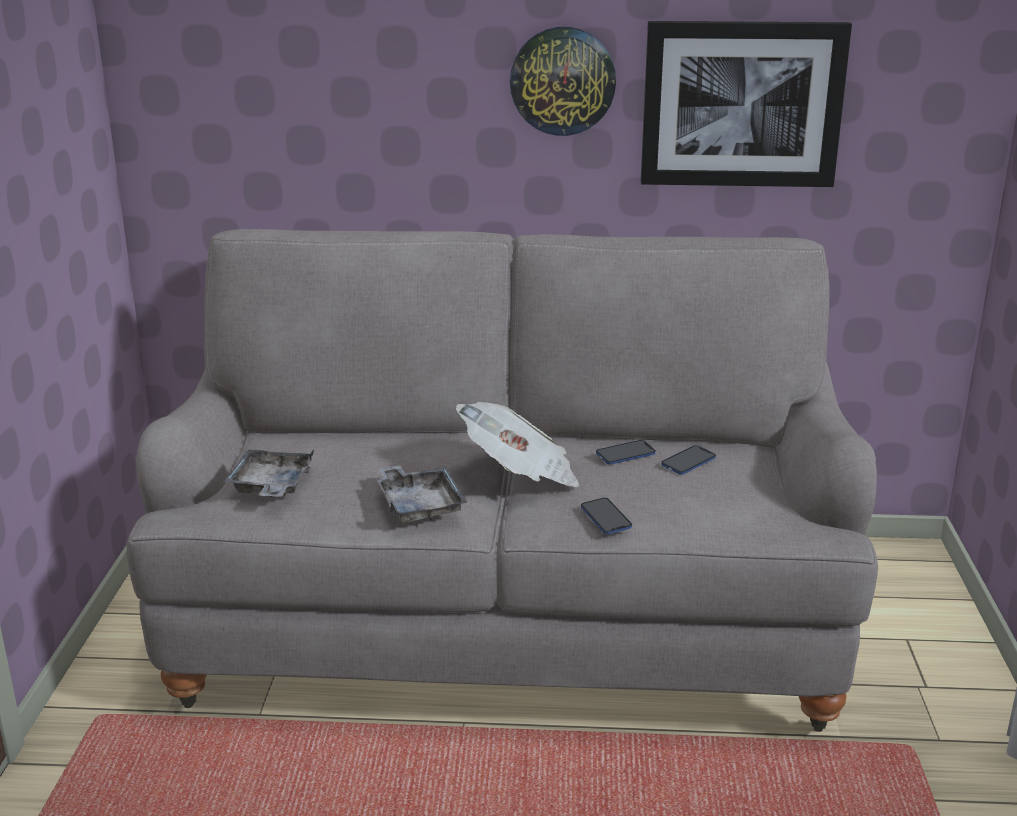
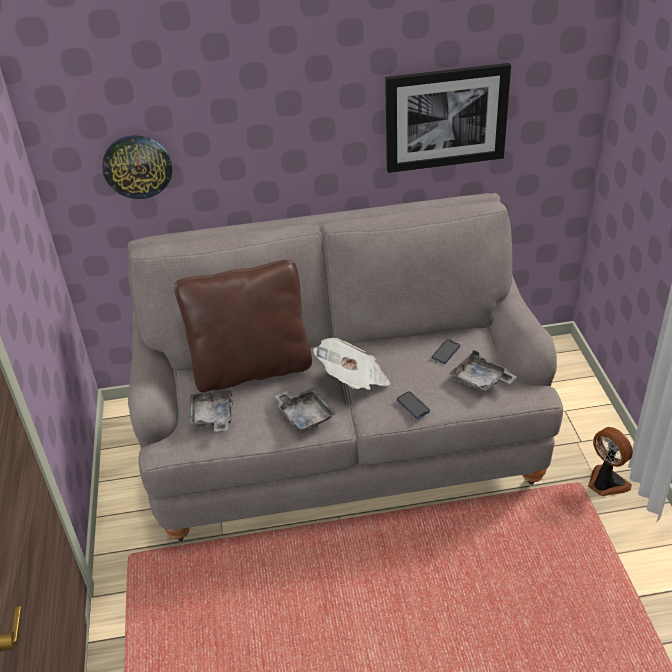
camera: 10 degrees left, 15 degrees up
wall clock [510,27,616,136] -> wall clock moved to [102,135,172,199]
phone [596,440,656,465] -> none
none -> brown pillow [174,260,312,393]
none -> grey tray [449,350,517,392]
none -> fan [588,427,633,496]

